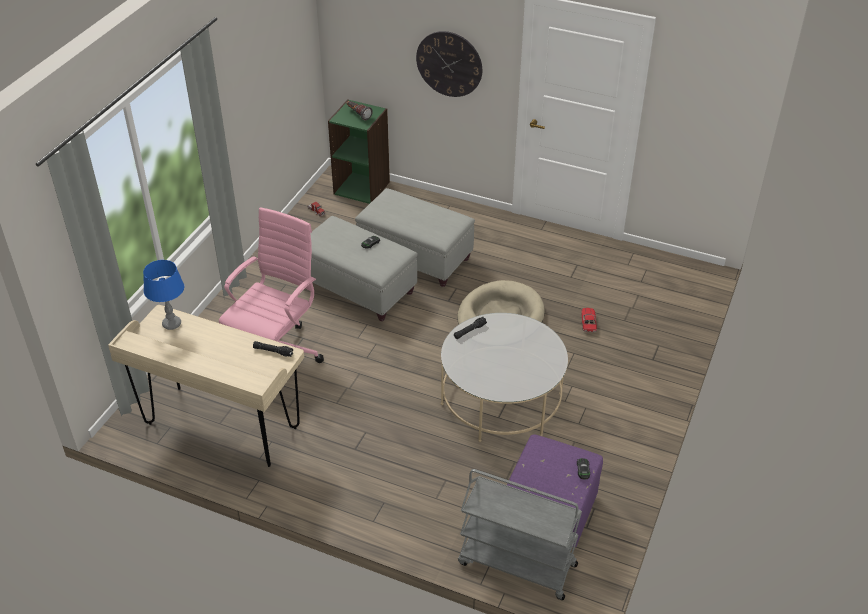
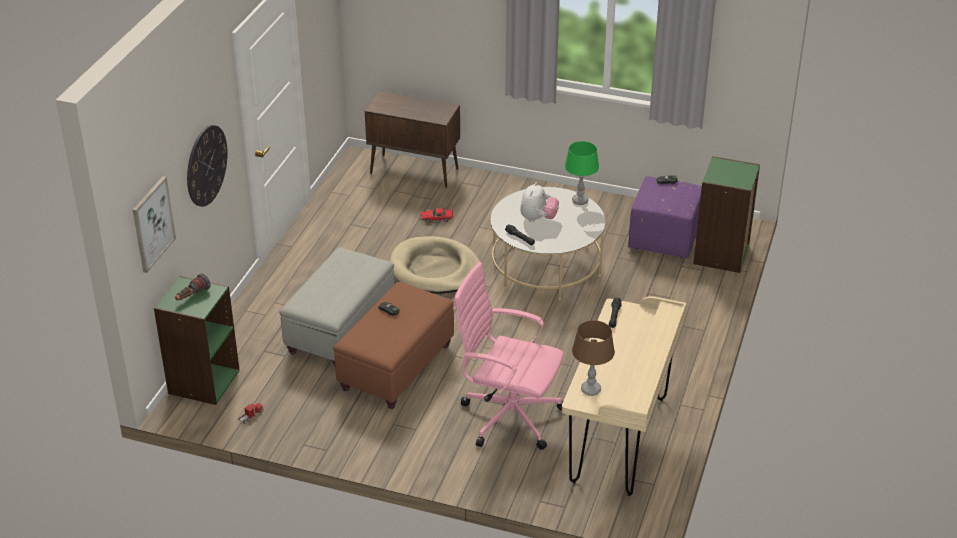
camera: 95 degrees left, 5 degrees down
blue table lamp [143,260,184,330] -> brown table lamp [572,320,615,396]
grey ottoman [311,216,418,321] -> brown ottoman [333,282,454,409]
grey cart [458,469,582,600] -> green bookcase [693,156,760,273]
none -> picture [133,176,176,273]
none -> brown cabinet [365,91,460,188]
none -> plush toy [520,182,559,222]
none -> green table lamp [565,141,599,205]

